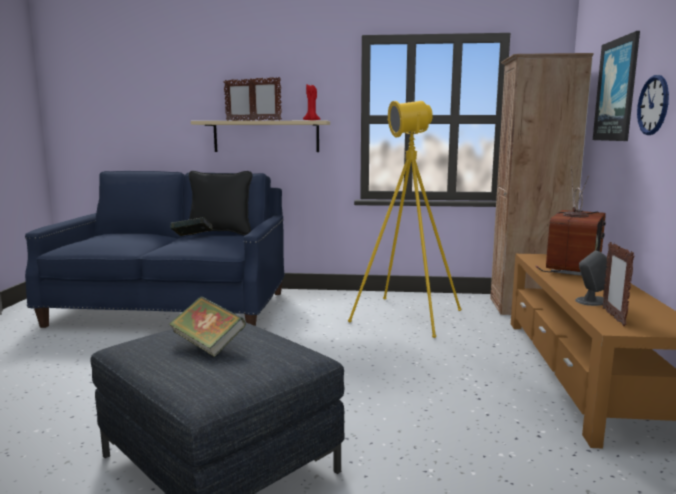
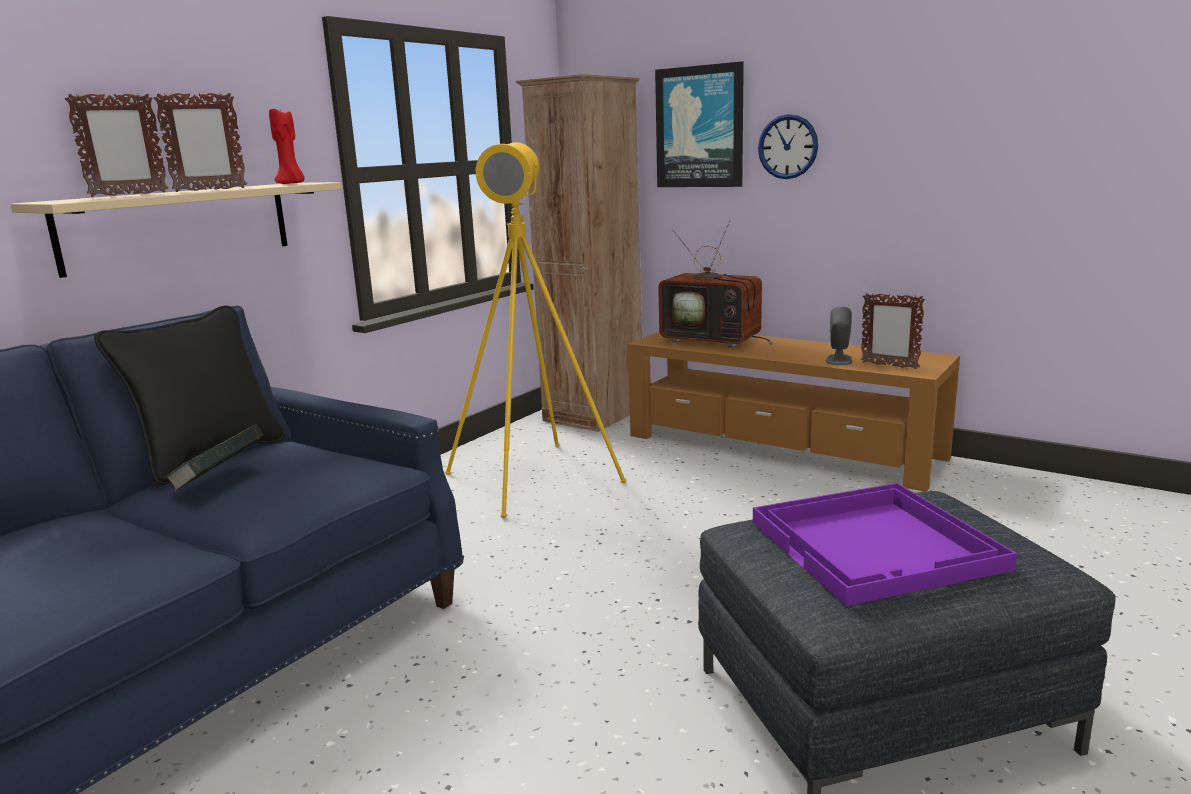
camera: 60 degrees left, 5 degrees up
book [169,296,246,357] -> purple tray [753,483,1017,606]
television [535,166,606,276] -> television turned 150 degrees clockwise [658,220,773,348]

